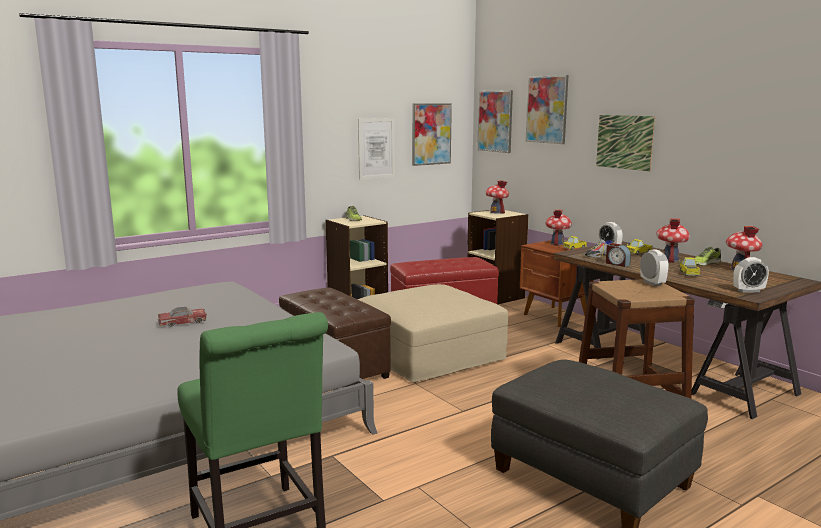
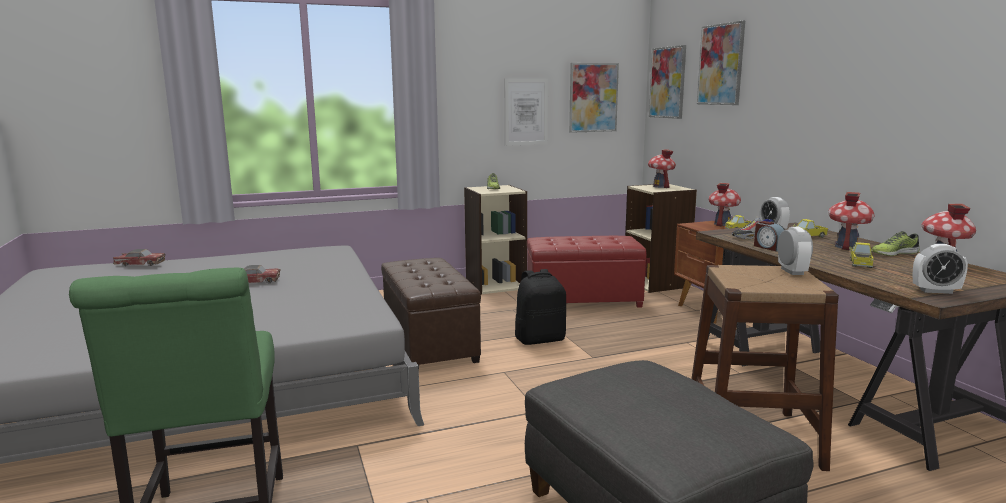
camera: 15 degrees right, 0 degrees up
beige ottoman [357,284,508,383] -> black backpack [515,269,566,345]
picture [596,115,655,171] -> none
none -> toy car [113,249,166,266]

